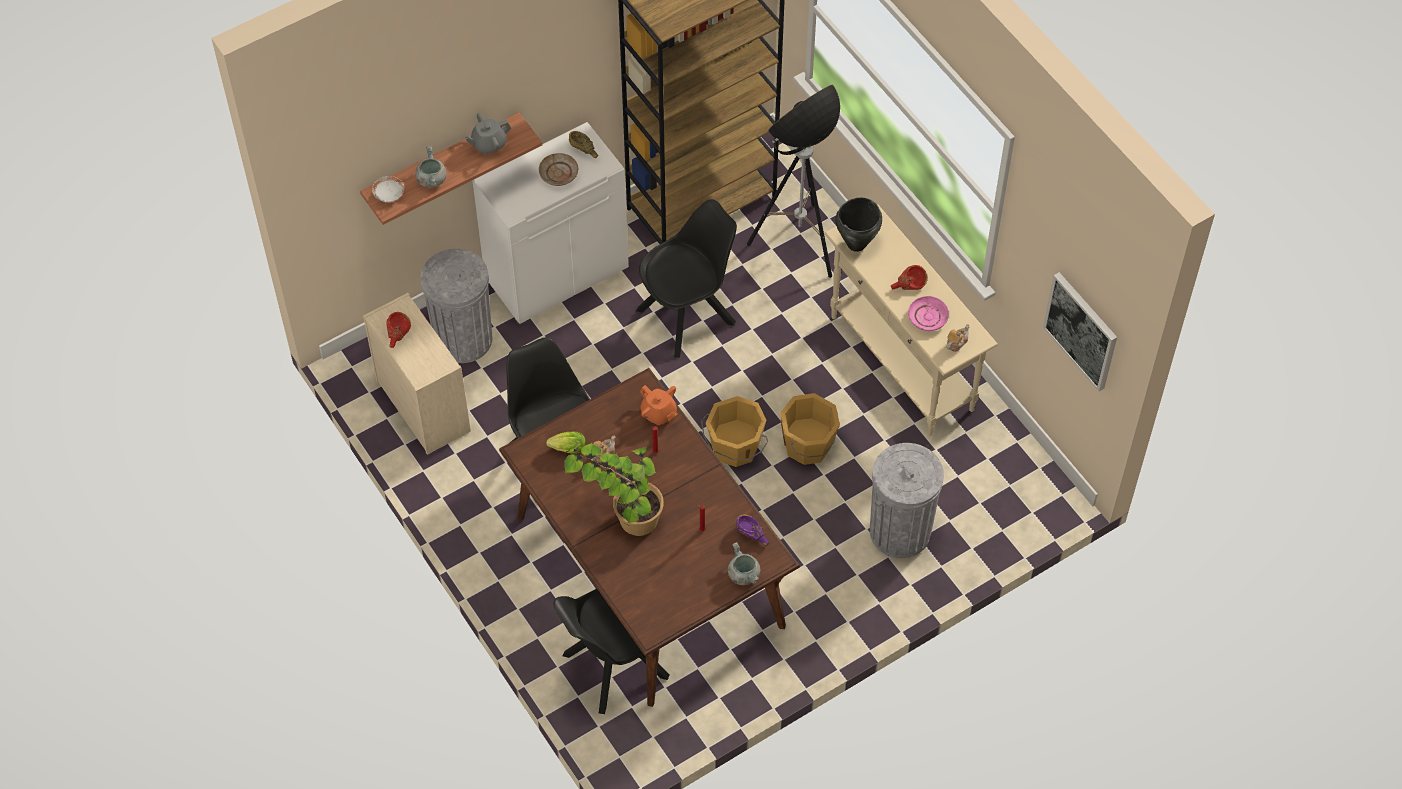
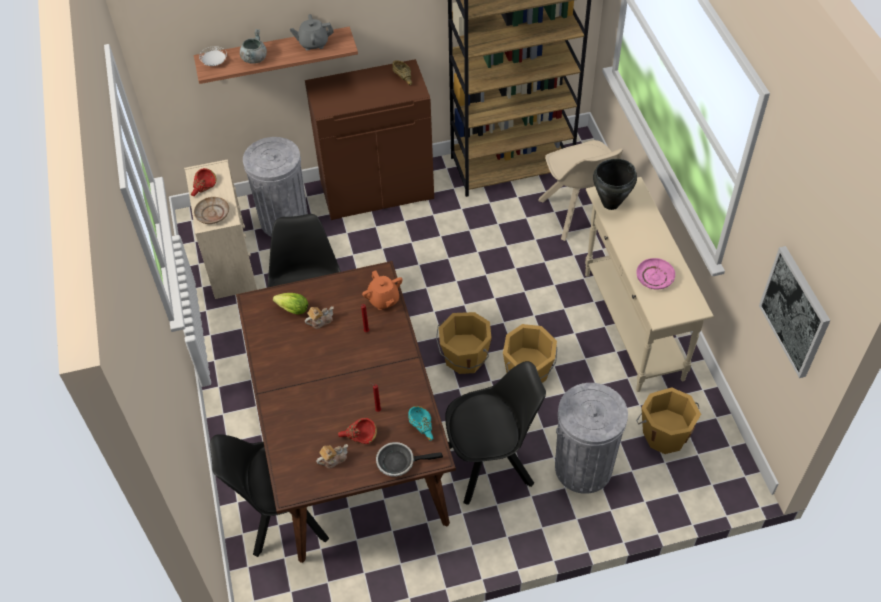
camera: 20 degrees right, 5 degrees down
white cabinet [472,122,629,324] -> brown cabinet [305,59,434,220]
beige plate [539,153,578,186] -> beige plate moved to [194,197,229,224]
potted plant [564,442,664,536] -> none
black chair [636,199,737,358] -> black chair moved to [445,361,546,505]
grey cooking pot [728,542,760,585] -> frying pan [376,442,443,476]
purple bowl [736,515,769,546] -> turquoise bowl [408,406,434,441]
floor lamp [747,84,840,278] -> beige chair [538,140,623,241]
red bowl [891,265,928,290] -> red bowl moved to [338,418,377,444]
teapot [946,324,970,352] -> teapot moved to [316,444,348,468]
none -> orange bucket [636,387,701,454]

